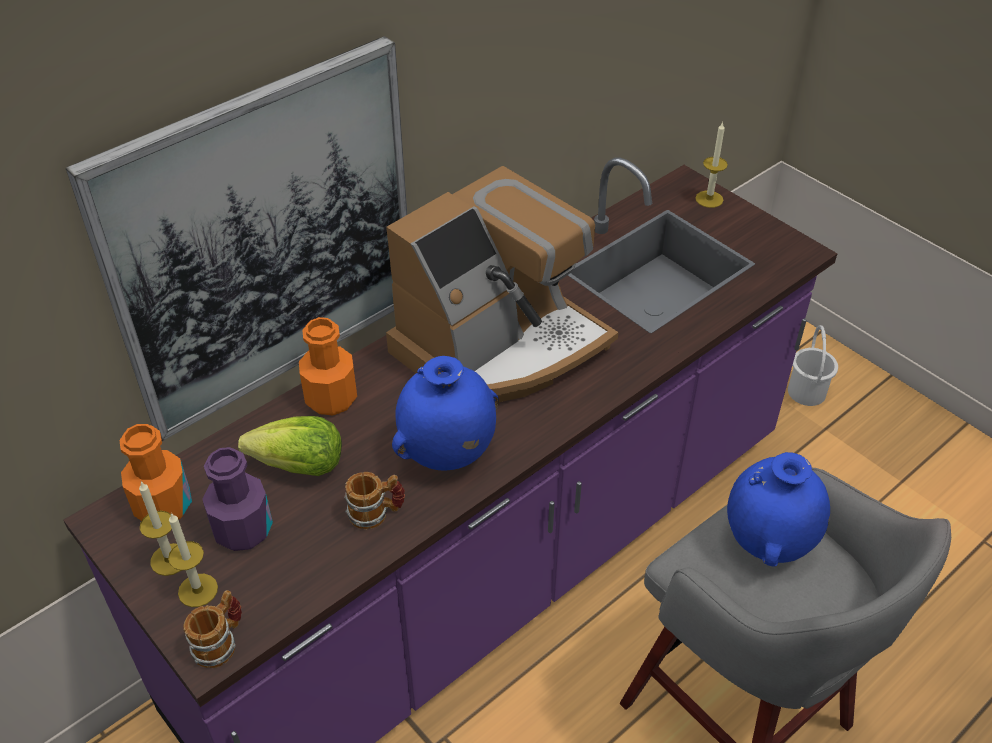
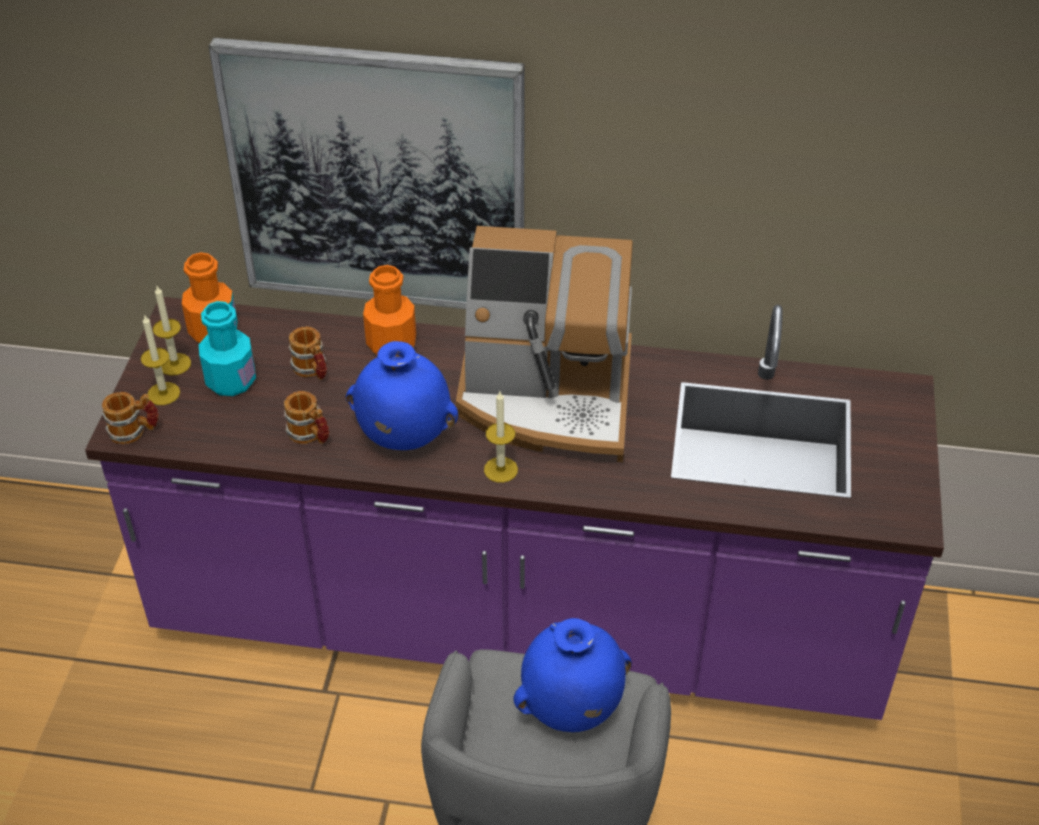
camera: 50 degrees right, 0 degrees up
purple bottle [202,447,273,551] -> turquoise bottle [199,301,256,396]
lettuce [238,416,342,476] -> mug [288,326,327,380]
candle [695,122,728,208] -> candle moved to [484,392,518,483]
white bucket [788,325,838,406] -> none

